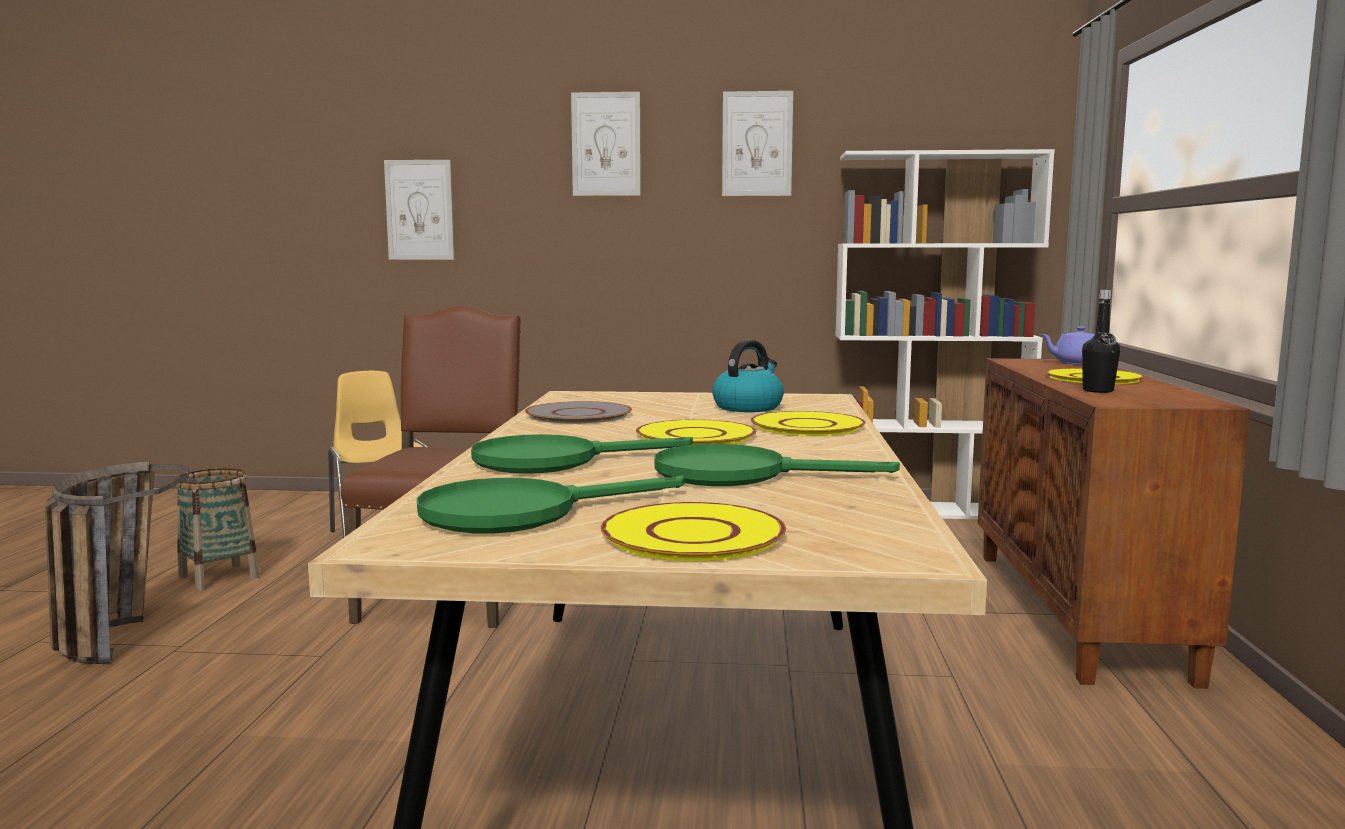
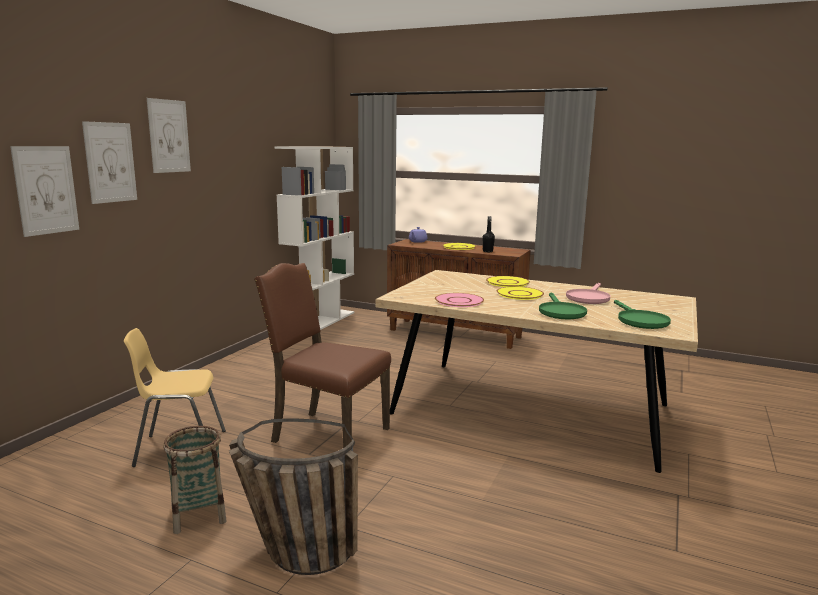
camera: 70 degrees left, 5 degrees up
grey plate [525,401,632,423] -> pink plate [435,293,484,307]
yellow plate [601,502,786,561] -> none
green frying pan [655,444,900,486] -> pink frying pan [566,283,610,304]
kettle [712,340,784,412] -> none
picture [722,91,793,196] -> picture moved to [82,121,137,204]

